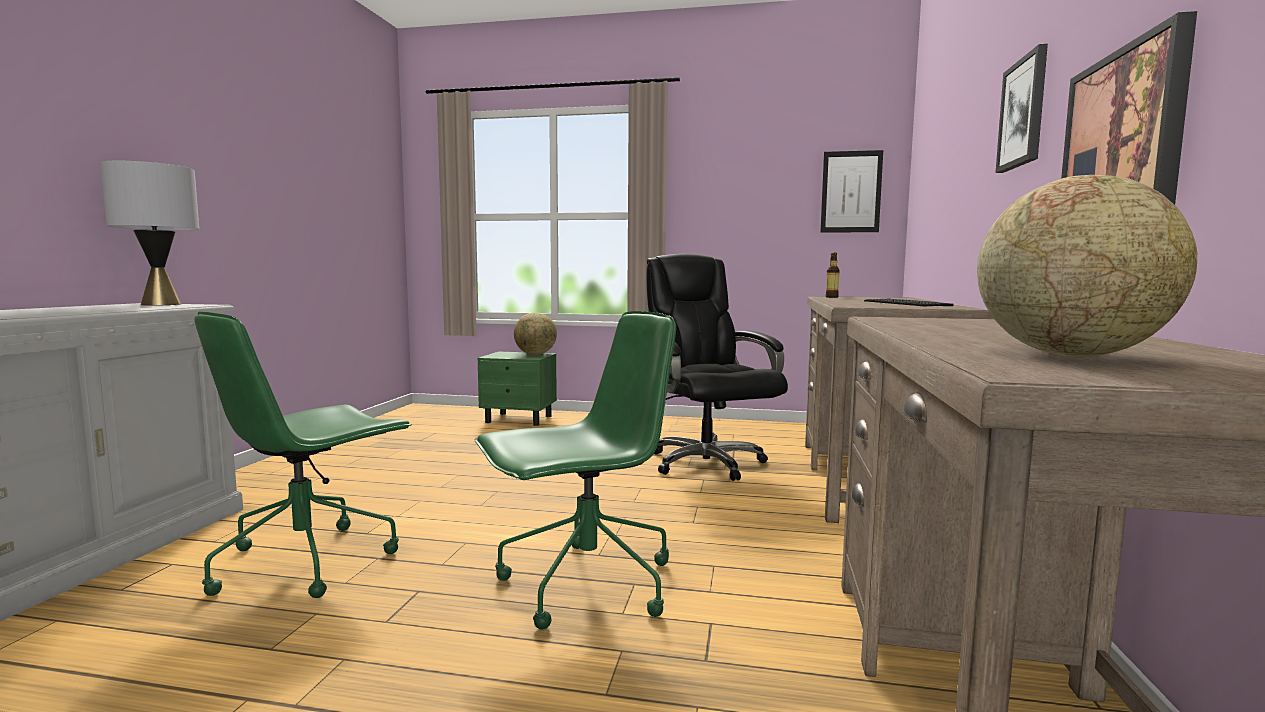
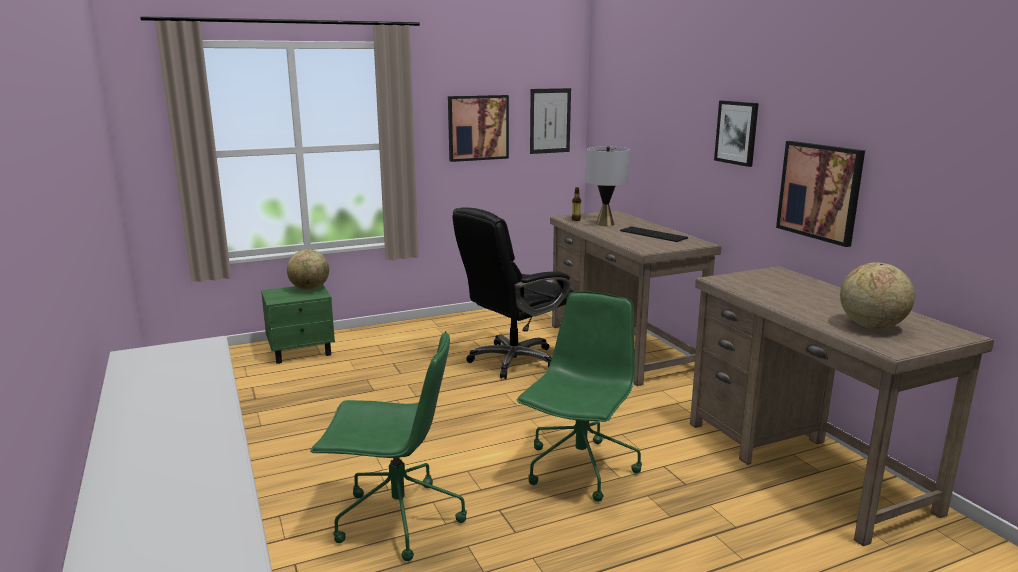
camera: 35 degrees left, 10 degrees up
grey table lamp [100,161,199,306] -> grey table lamp moved to [586,146,629,226]
green office chair [194,312,412,598] -> green office chair turned 90 degrees counterclockwise [310,331,467,561]
black office chair [646,254,788,481] -> black office chair turned 75 degrees counterclockwise [453,207,574,379]
none -> picture [448,95,509,162]

